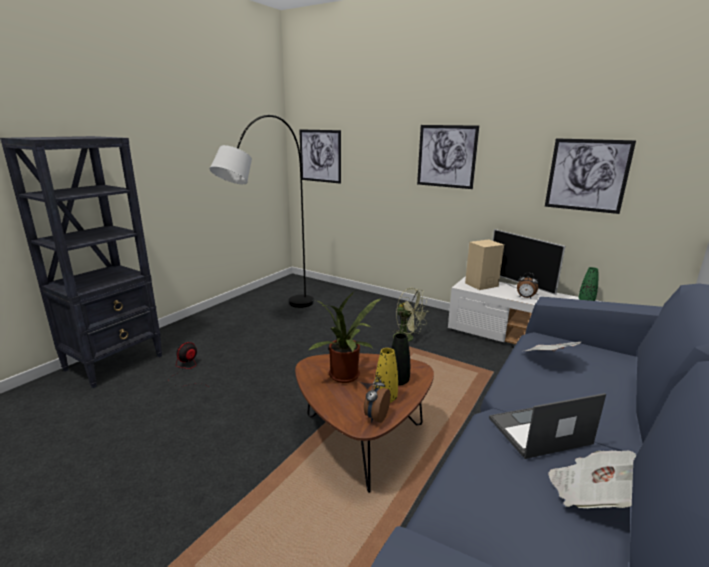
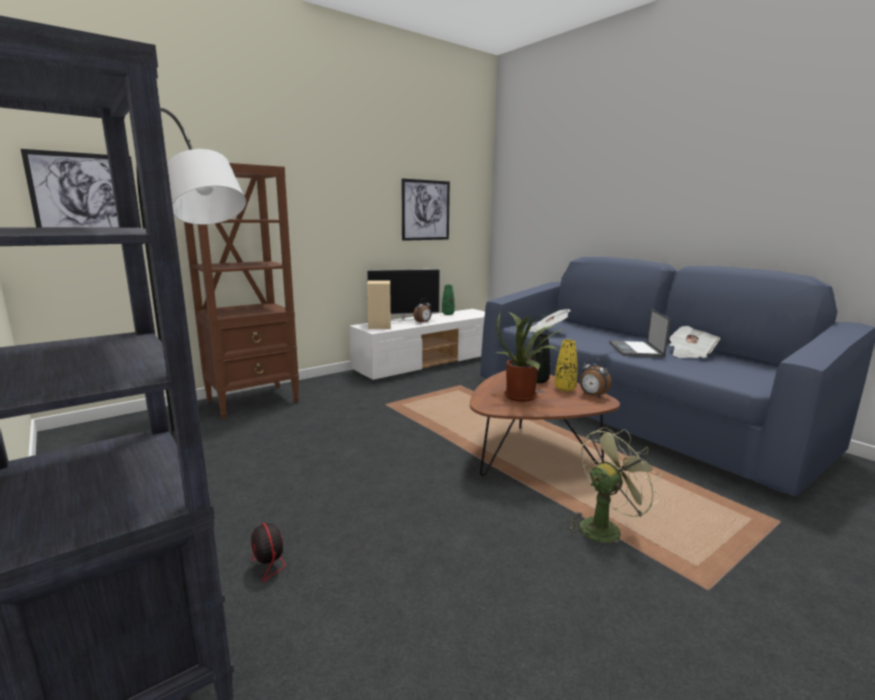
camera: 70 degrees left, 5 degrees down
green fan [393,288,429,342] -> green fan moved to [568,427,662,543]
picture [417,125,479,189] -> none
none -> brown bookcase [184,163,299,419]

